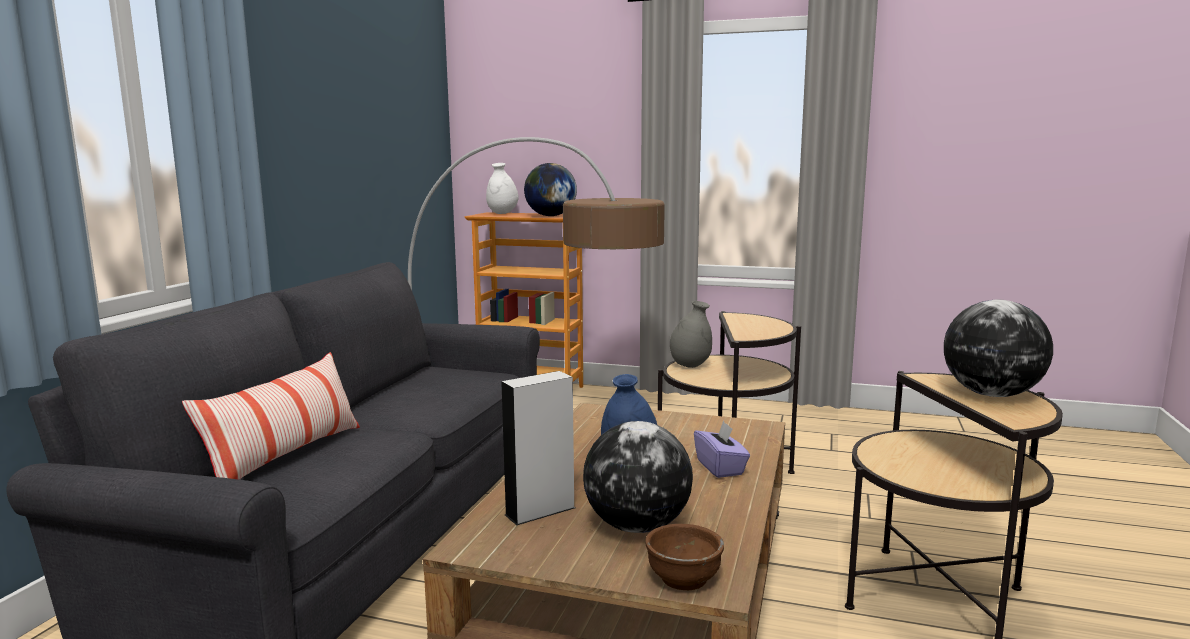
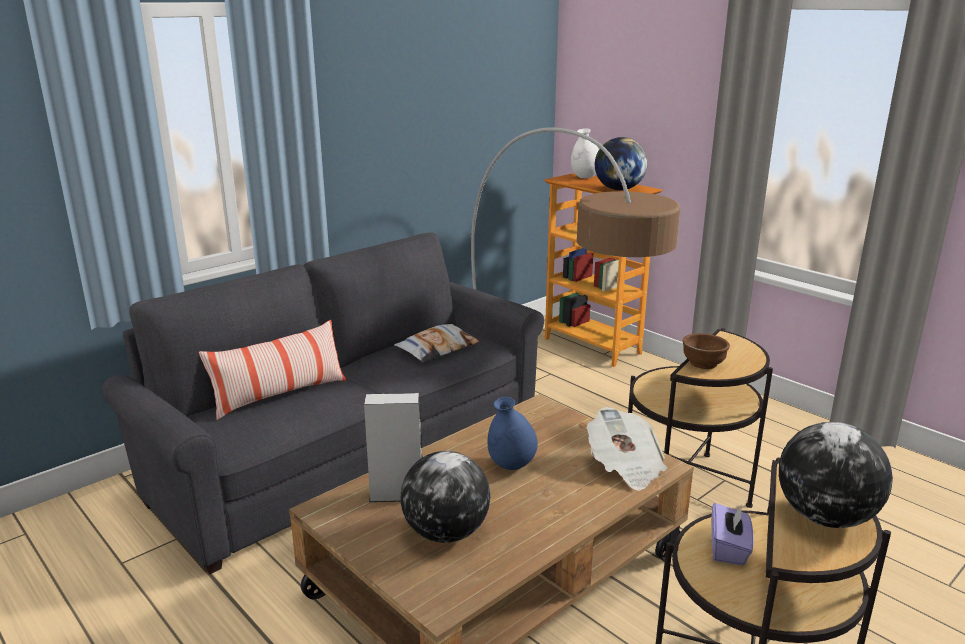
camera: 30 degrees right, 10 degrees up
brown bowl [646,524,724,590] -> brown bowl moved to [683,333,730,369]
grey vase [670,301,712,368] -> none
purple tissue box [694,420,750,478] -> purple tissue box moved to [711,503,754,565]
none -> pillow [394,324,479,363]
none -> newspaper [587,407,667,491]

